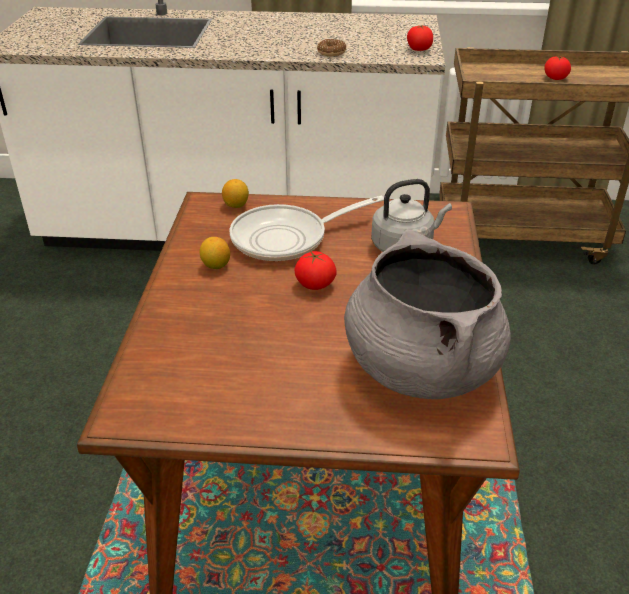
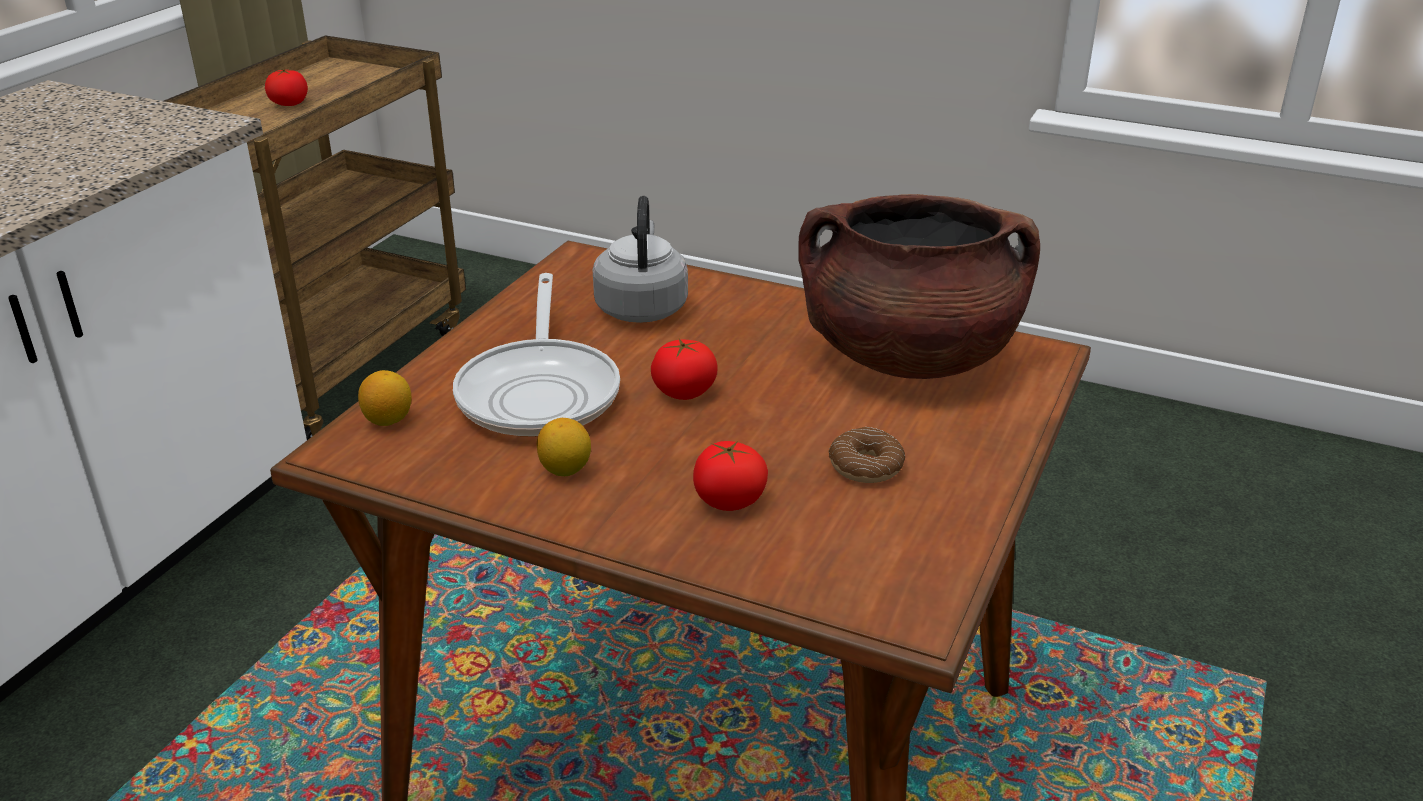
camera: 70 degrees left, 5 degrees down
donut [317,39,346,56] -> donut moved to [829,427,905,483]
grey cooking pot [344,229,511,399] -> brown cooking pot [798,194,1040,379]
tomato [407,25,433,51] -> tomato moved to [693,441,768,511]

